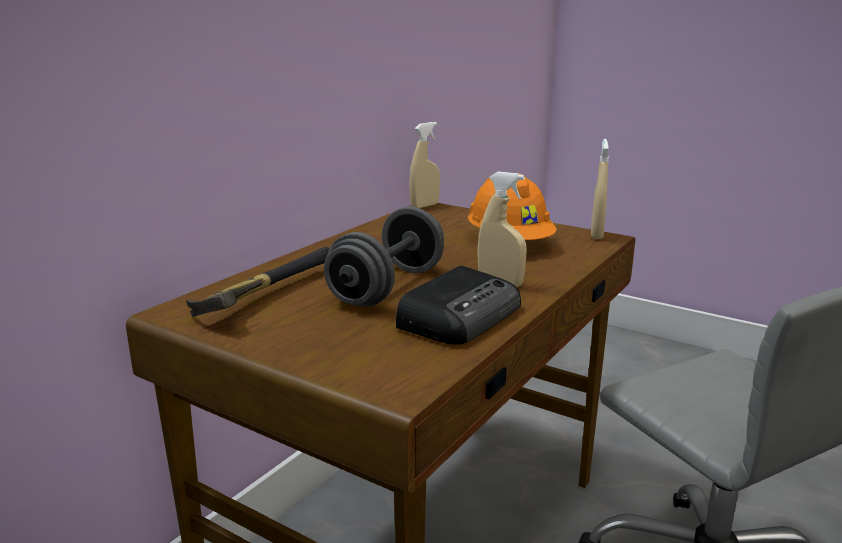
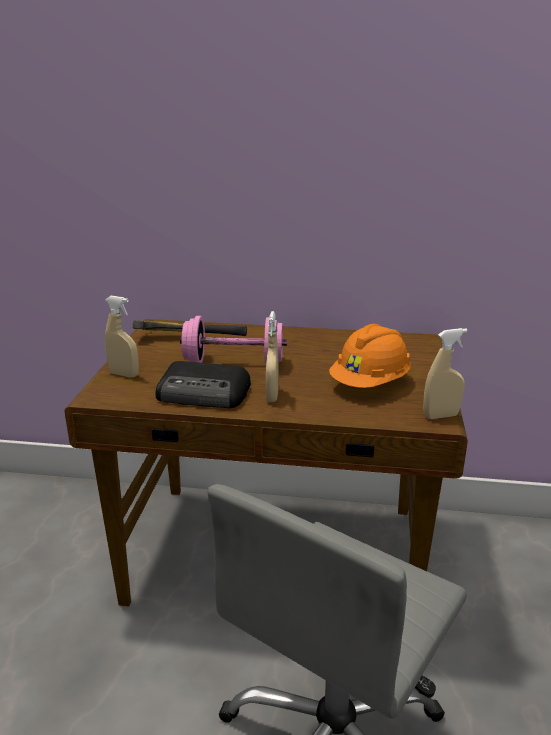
camera: 65 degrees right, 5 degrees up
grey dumbbell [324,206,444,307] -> pink dumbbell [180,316,287,367]
beige spray bottle [409,122,440,208] -> beige spray bottle moved to [105,296,139,378]

